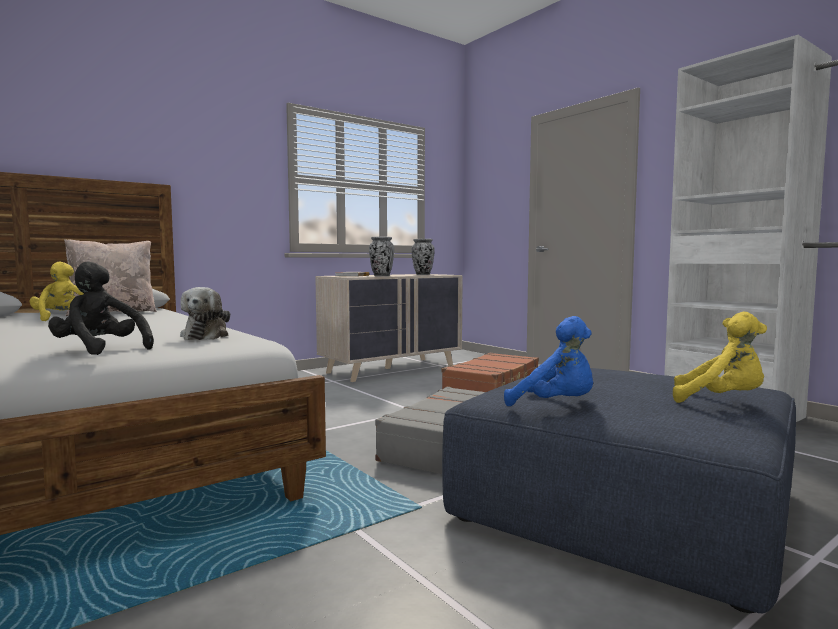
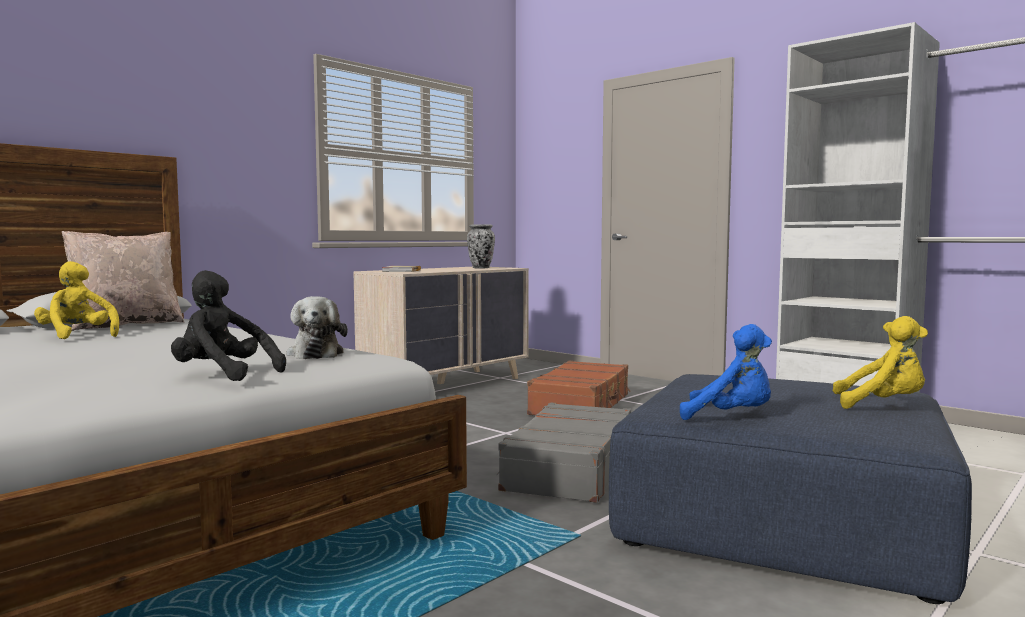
camera: 10 degrees left, 0 degrees up
vase [369,236,394,276] -> none

